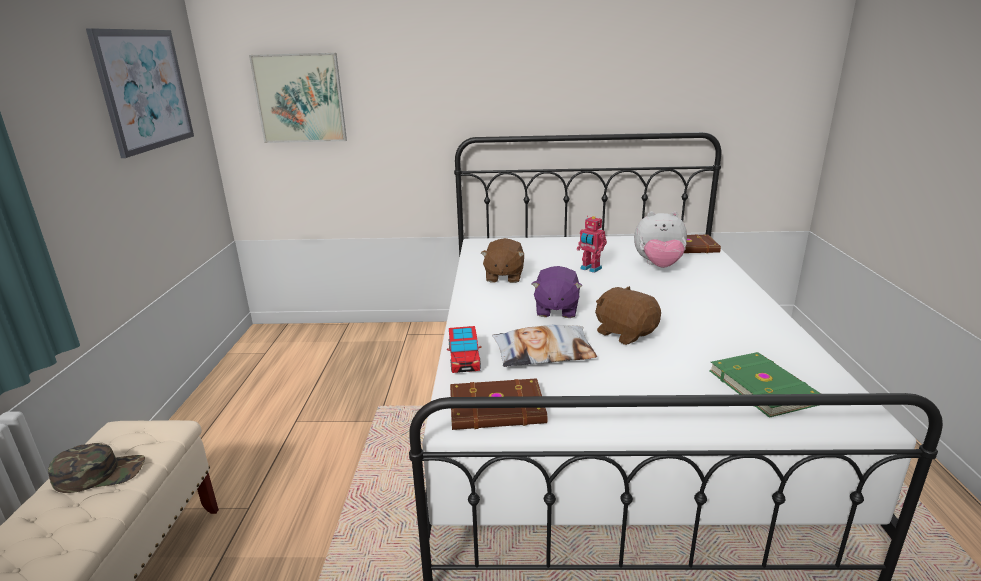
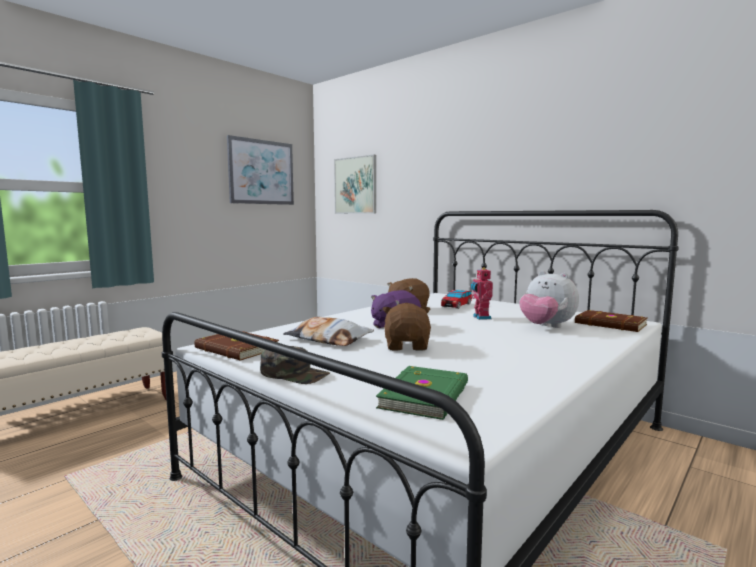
camera: 40 degrees right, 15 degrees down
green cap [48,443,145,493] -> green cap moved to [260,346,330,384]
toy car [447,326,481,373] -> toy car moved to [441,290,472,309]

